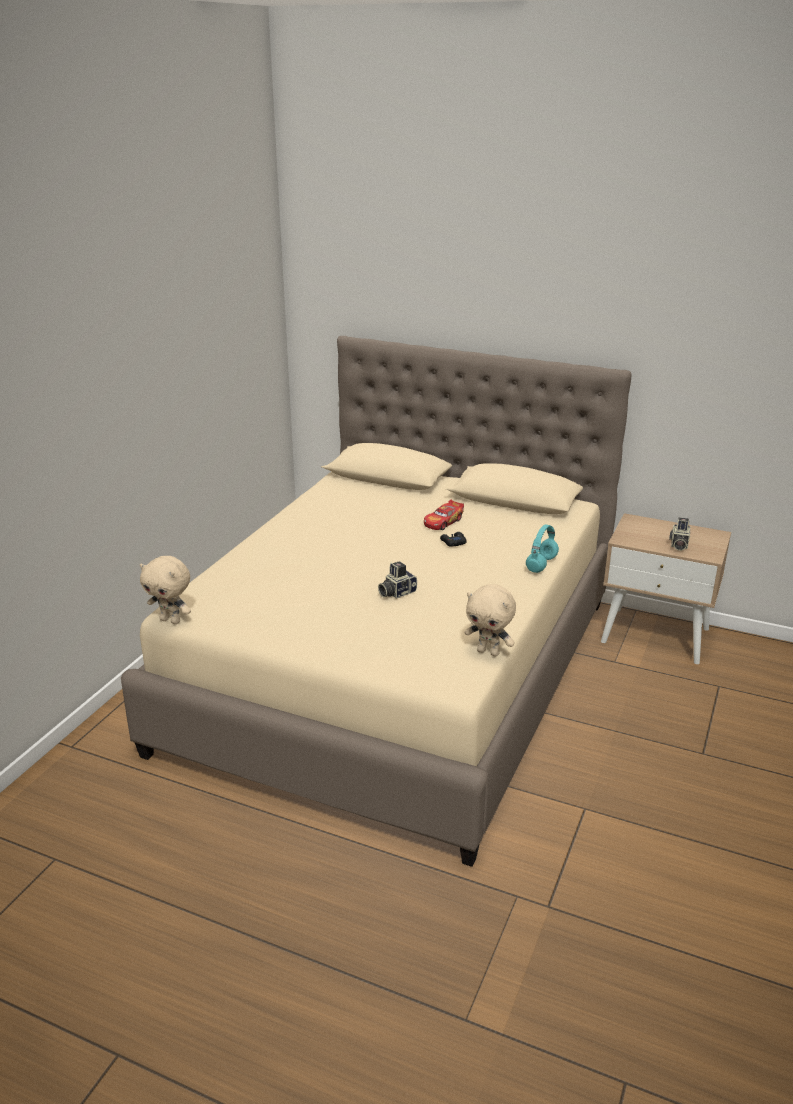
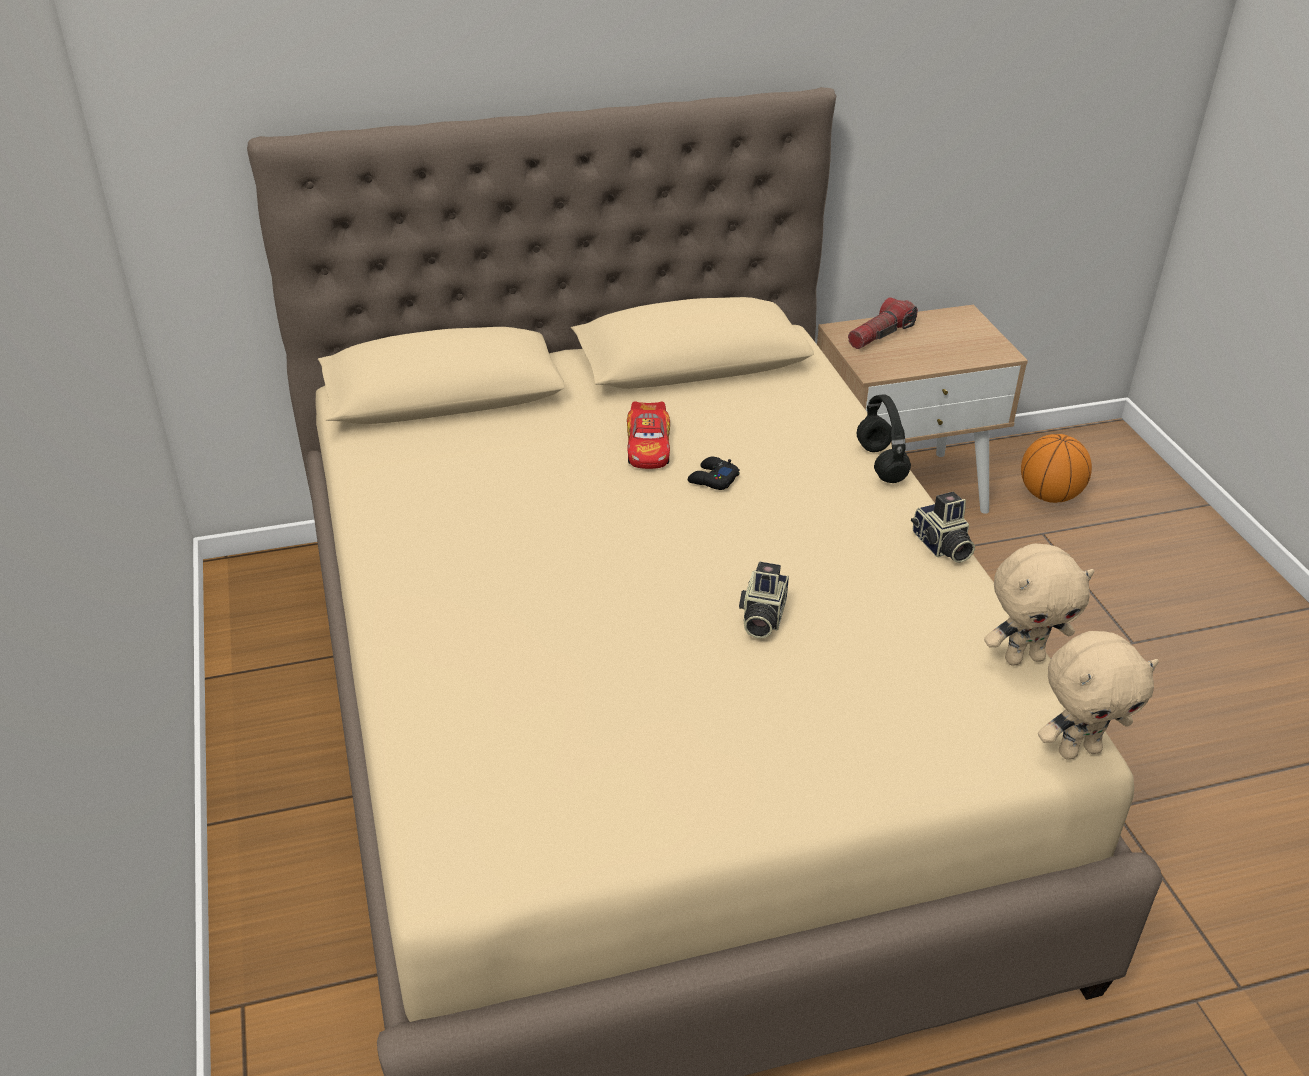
camera: 40 degrees left, 10 degrees up
beige plush toy [140,556,191,624] -> beige plush toy moved to [1038,631,1159,760]
turquoise headphones [526,525,559,573] -> black headphones [857,394,911,483]
camera [669,517,690,551] -> camera moved to [911,492,975,563]
none -> flashlight [848,297,918,349]
none -> basketball [1021,434,1092,503]

